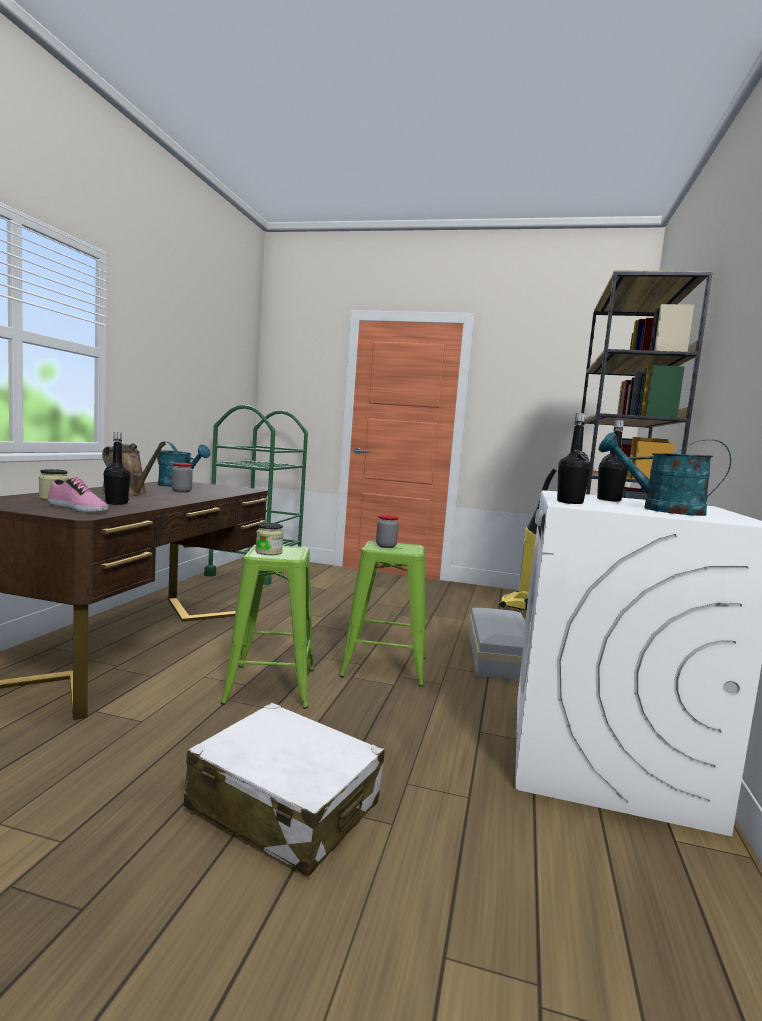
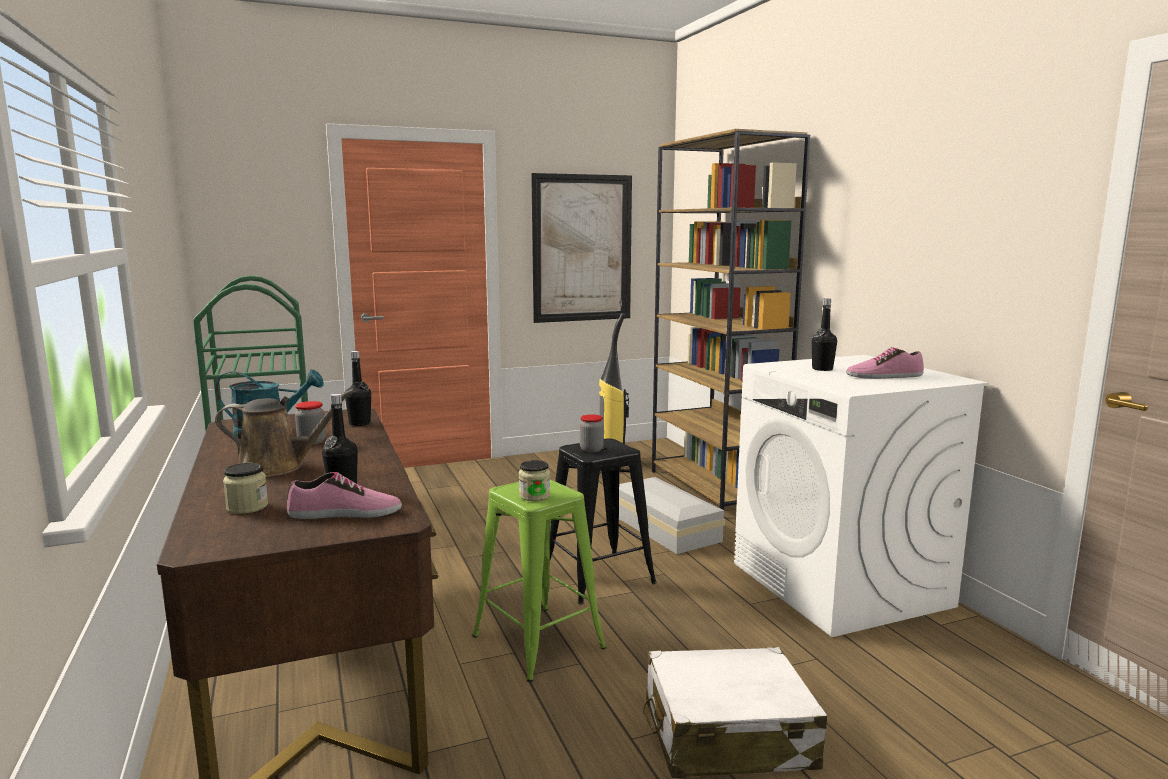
camera: 35 degrees left, 5 degrees up
green stool [339,541,425,687] -> black stool [550,438,657,604]
black bottle [557,413,591,504] -> black bottle moved to [345,351,371,426]
turquoise watering can [598,432,731,516] -> shoe [846,347,924,379]
none -> picture [531,173,632,323]

